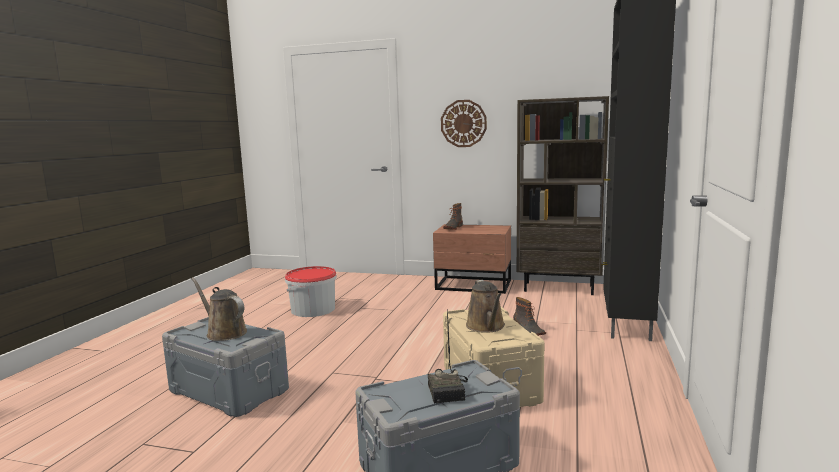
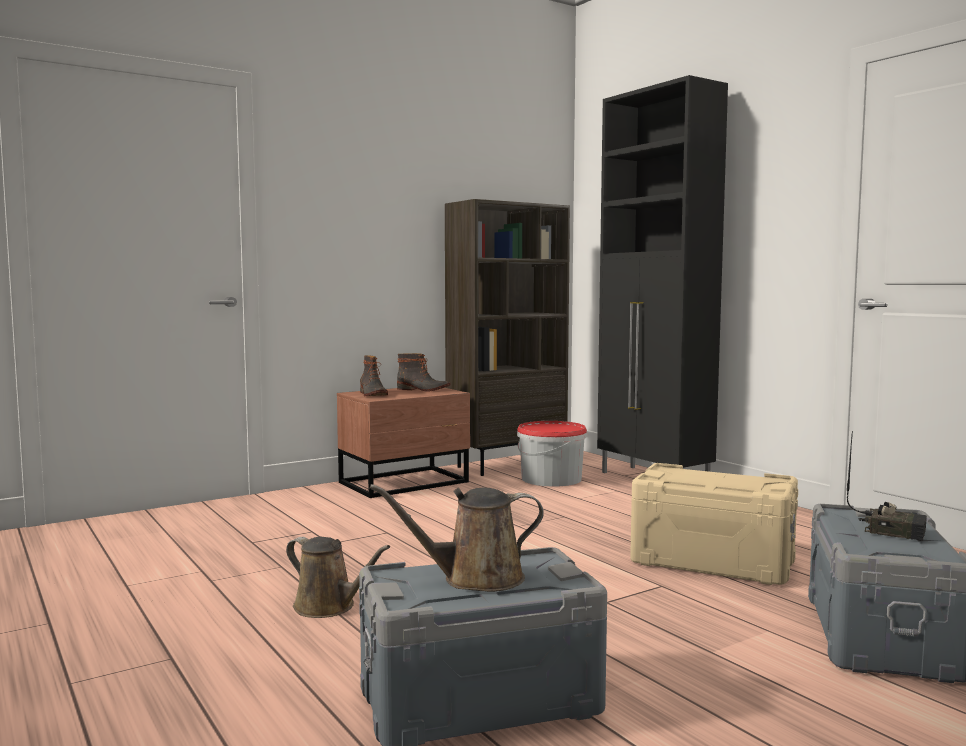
camera: 50 degrees left, 5 degrees down
bucket [285,266,337,317] -> bucket moved to [517,421,587,486]
wall clock [441,100,487,147] -> none
brown watering can [466,280,505,333] -> brown watering can moved to [286,537,390,618]
boot [513,297,546,336] -> boot moved to [397,353,451,392]

